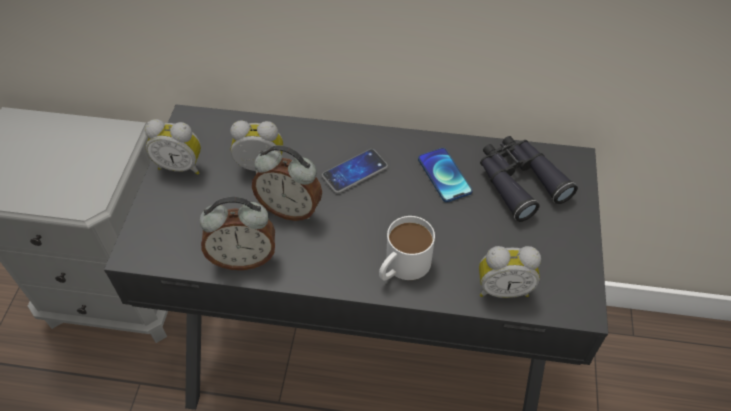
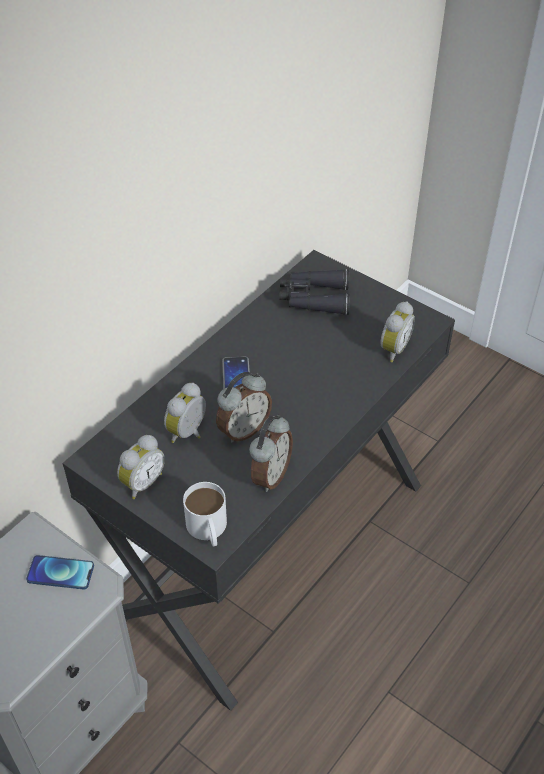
camera: 60 degrees left, 5 degrees down
white mug [379,216,435,281] -> white mug moved to [183,482,227,547]
phone [418,148,473,202] -> phone moved to [26,555,94,590]

